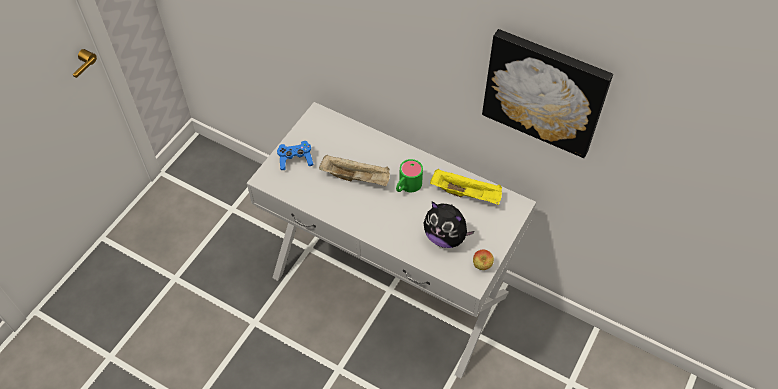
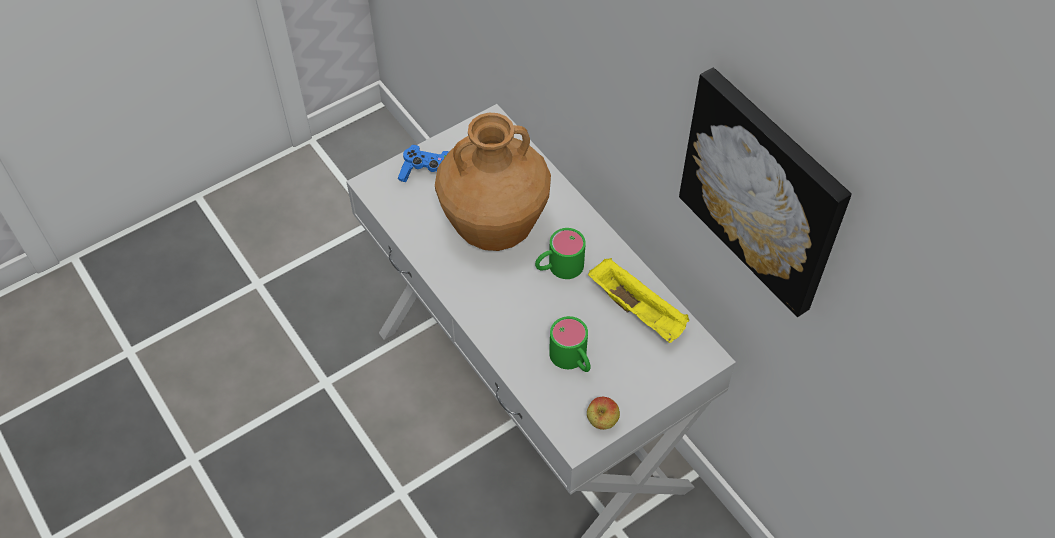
camera: 25 degrees right, 0 degrees up
beige tray [319,154,390,186] -> brown vase [435,113,551,251]
plush toy [423,201,475,248] -> green mug [549,316,591,372]

